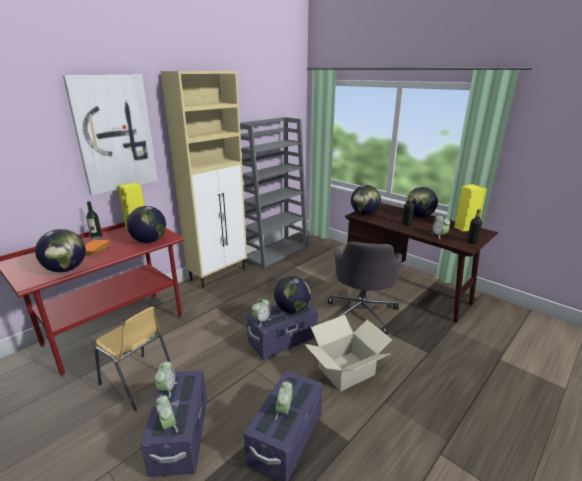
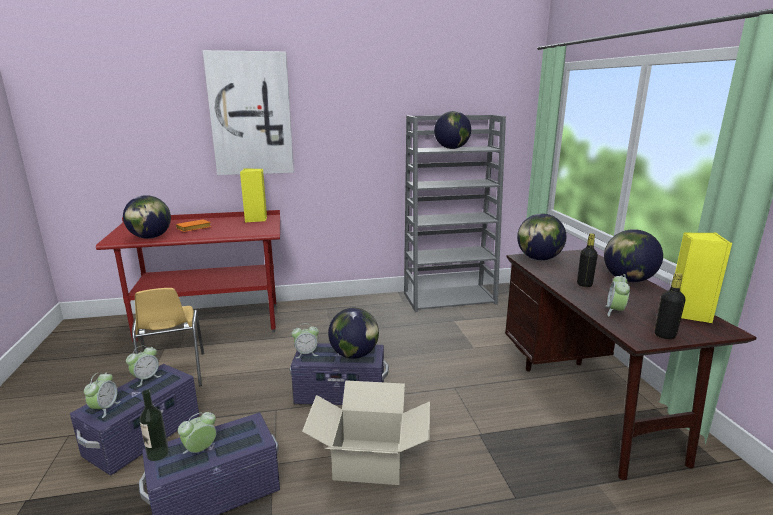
camera: 35 degrees right, 5 degrees down
bottle [86,201,103,240] -> bottle moved to [140,389,169,461]
globe [127,206,166,243] -> globe moved to [434,111,471,149]
beige cabinet [160,71,247,288] -> none
grey office chair [328,242,402,335] -> none

